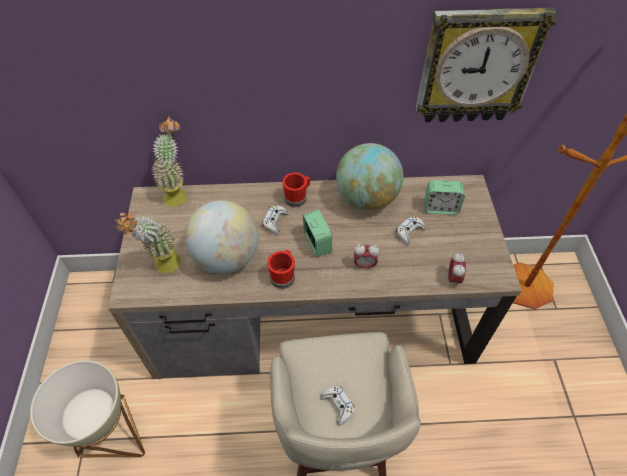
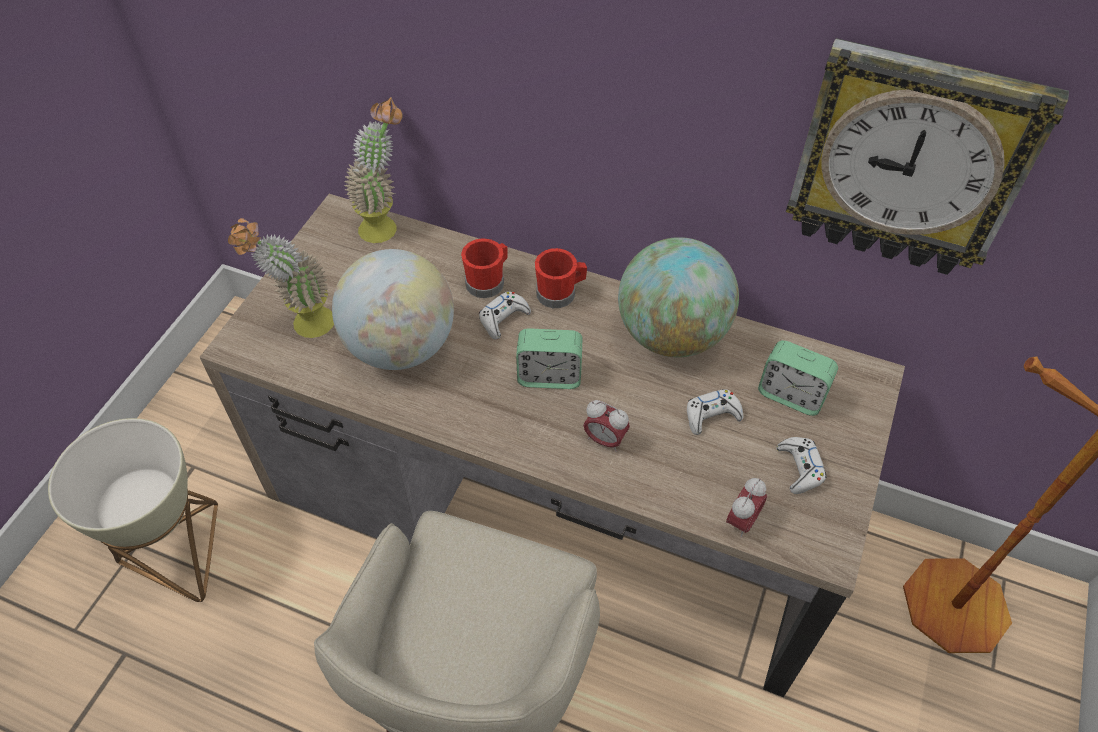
camera: 25 degrees right, 0 degrees up
red mug [267,250,295,289] -> red mug moved to [461,238,508,298]
alarm clock [303,209,332,257] -> alarm clock turned 90 degrees clockwise [516,328,582,389]
white game controller [320,386,355,425] -> white game controller moved to [776,437,827,494]

